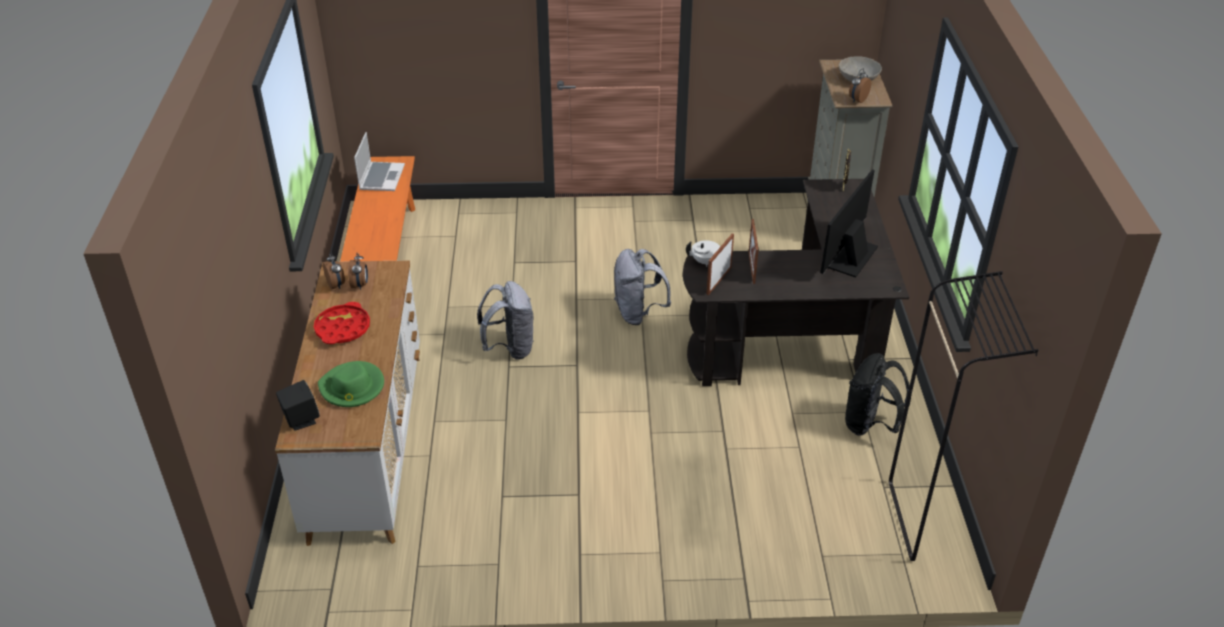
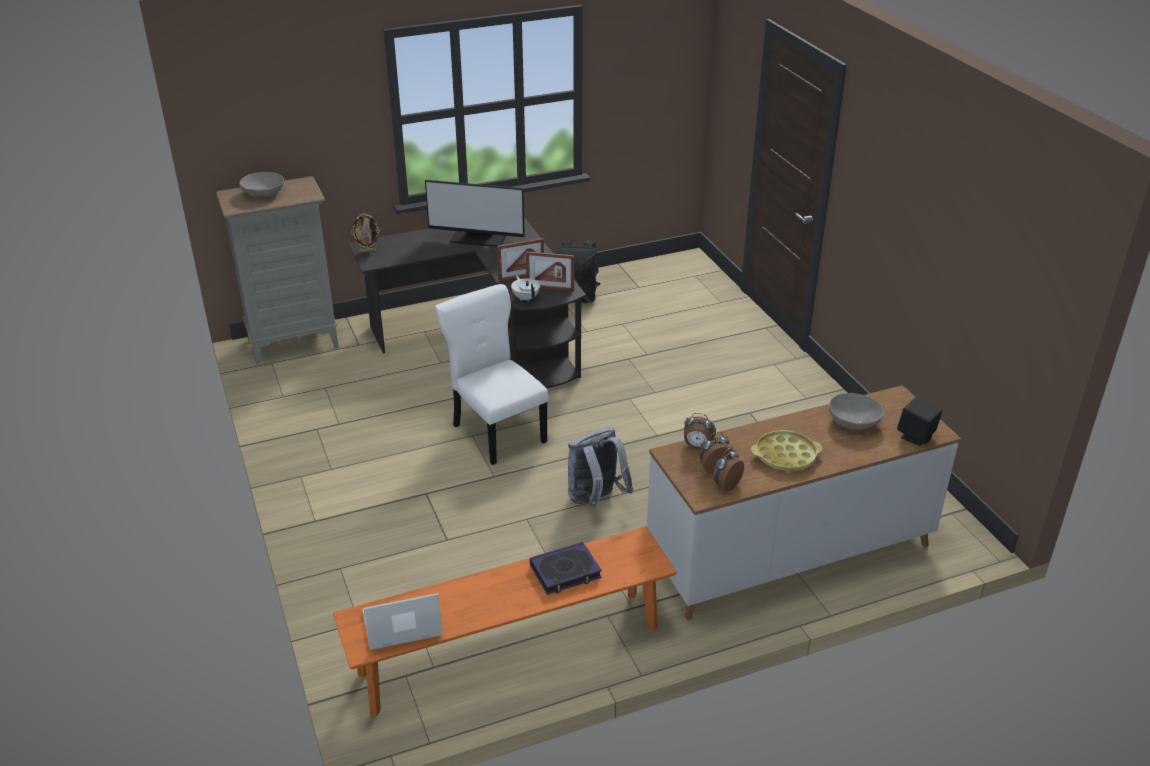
camera: 110 degrees left, 5 degrees down
red tray [314,302,370,344] -> yellow tray [751,430,823,471]
green hat [318,361,384,407] -> grey bowl [829,393,884,430]
grey backpack [614,249,671,325] -> white chair [435,284,549,465]
alarm clock [849,68,871,103] -> alarm clock moved to [684,413,716,449]
black clothes rack [889,271,1038,561] -> none
none -> book [530,542,602,595]

